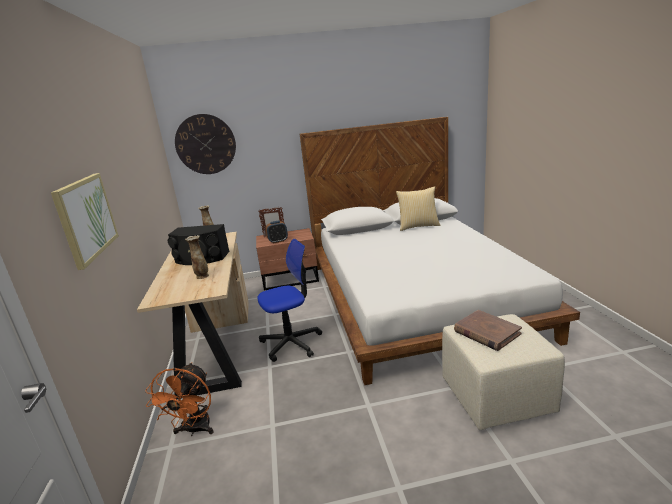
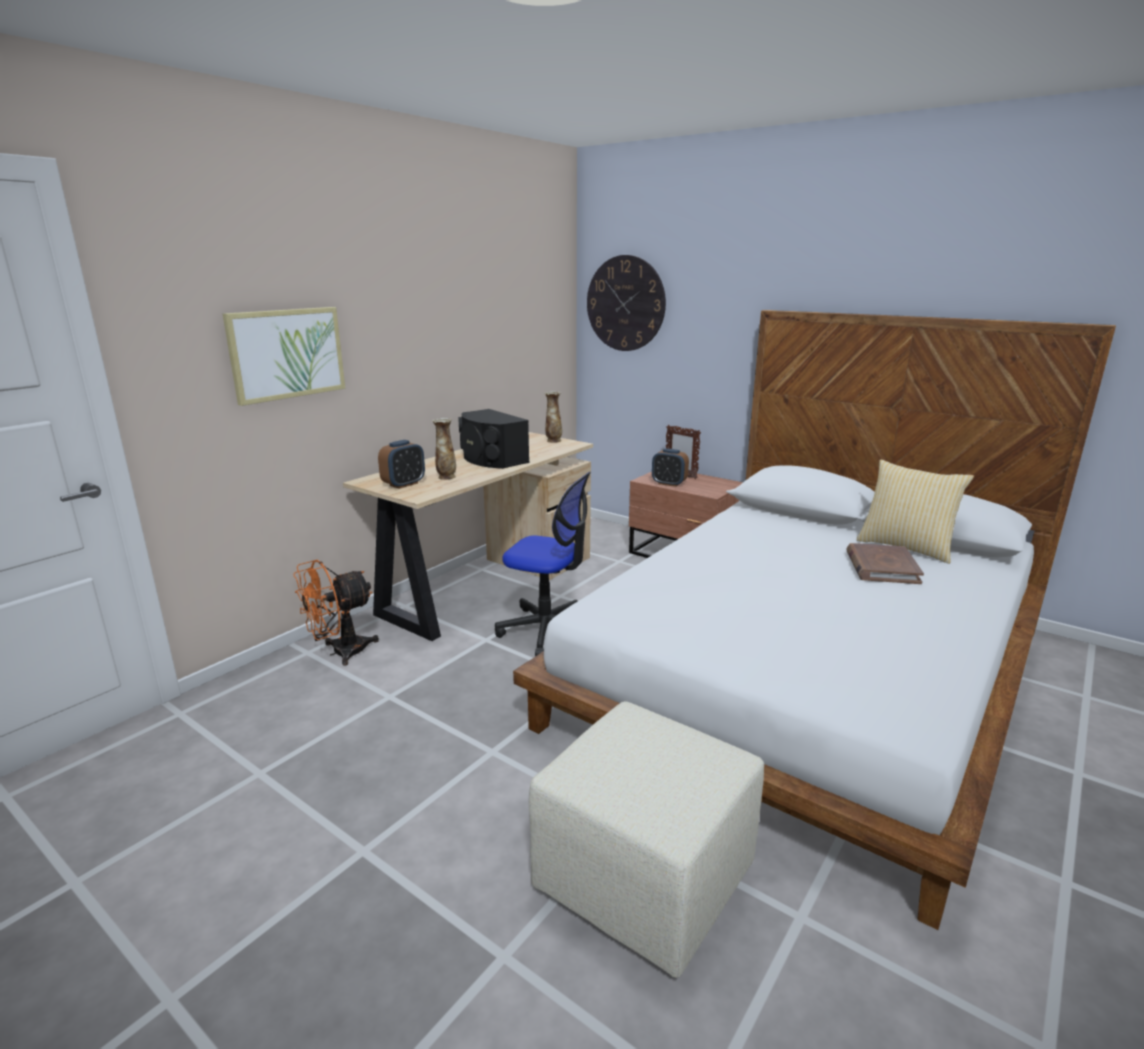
camera: 45 degrees right, 0 degrees up
brown book [454,310,522,351] -> brown book moved to [846,543,924,584]
none -> alarm clock [378,440,425,489]

